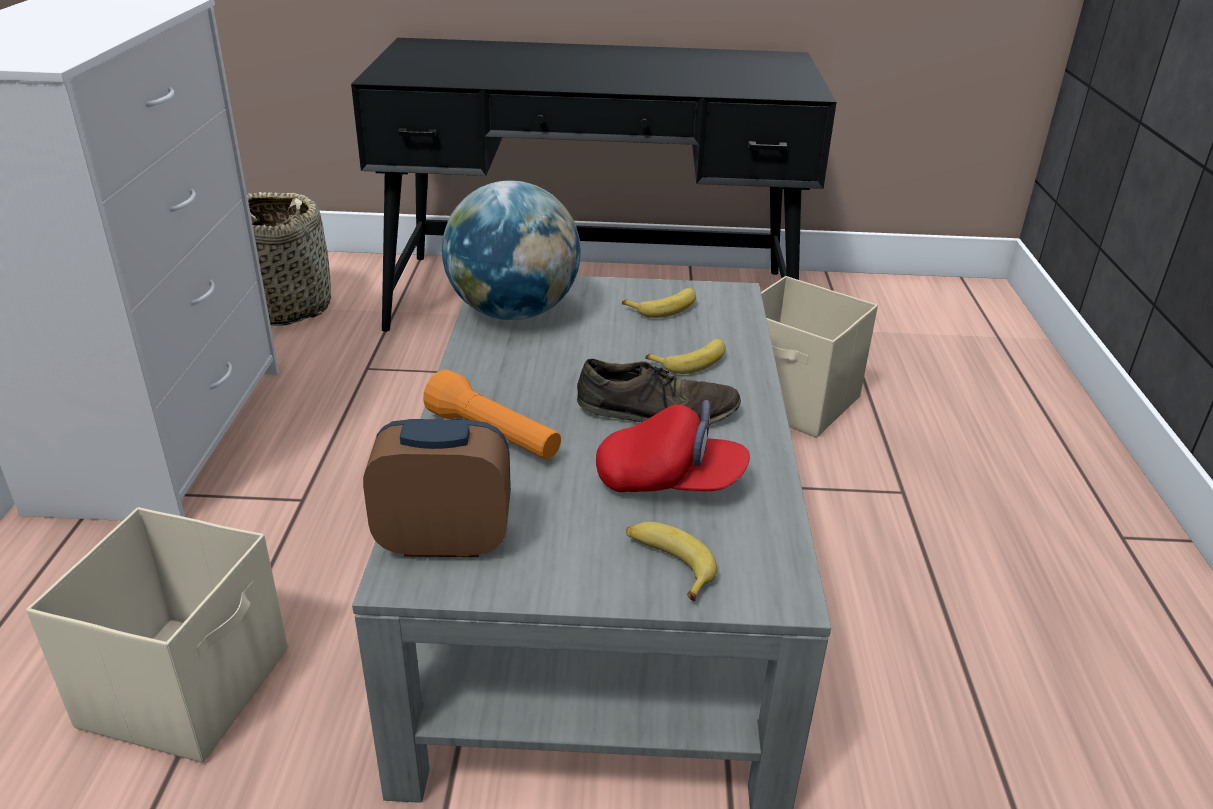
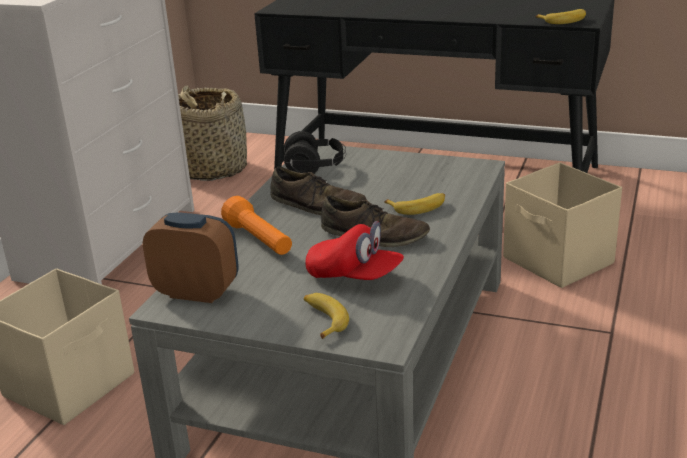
camera: 20 degrees right, 5 degrees down
globe [442,180,581,320] -> black headphones [283,131,346,174]
banana [622,288,696,318] -> banana moved to [536,9,586,24]
none -> brown shoe [270,167,367,215]

